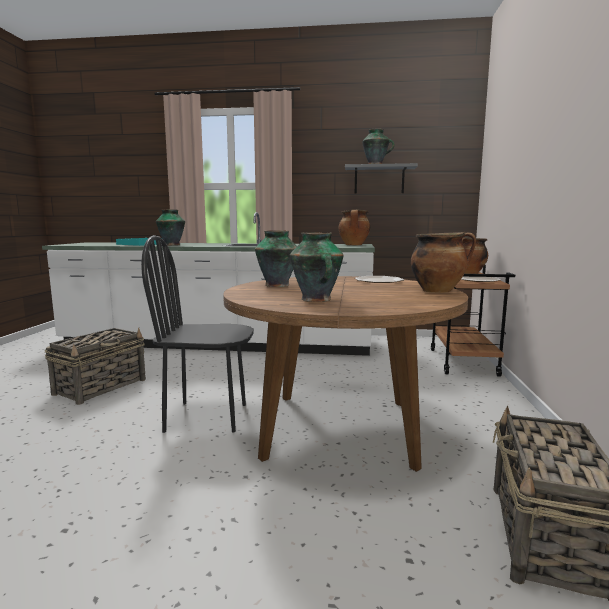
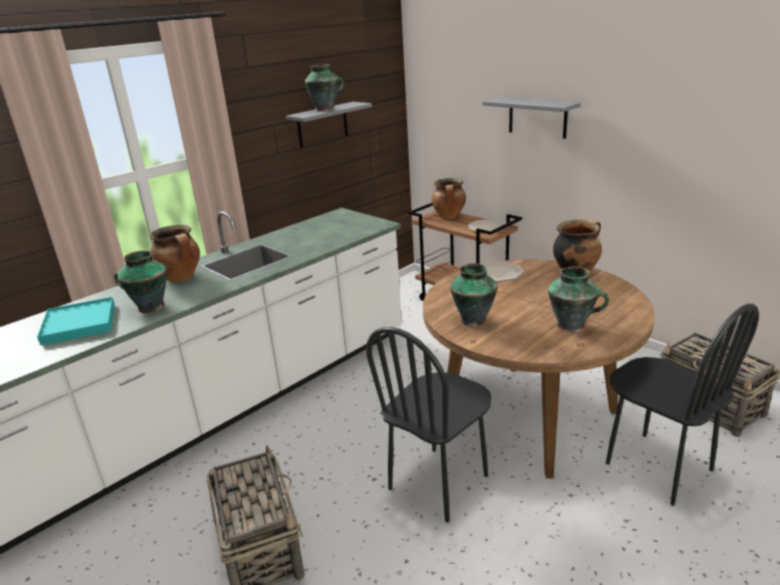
camera: 50 degrees left, 15 degrees up
cooking pot [339,209,370,245] -> cooking pot moved to [150,225,200,282]
none -> grey shelf [482,97,581,139]
none -> black chair [606,303,759,506]

